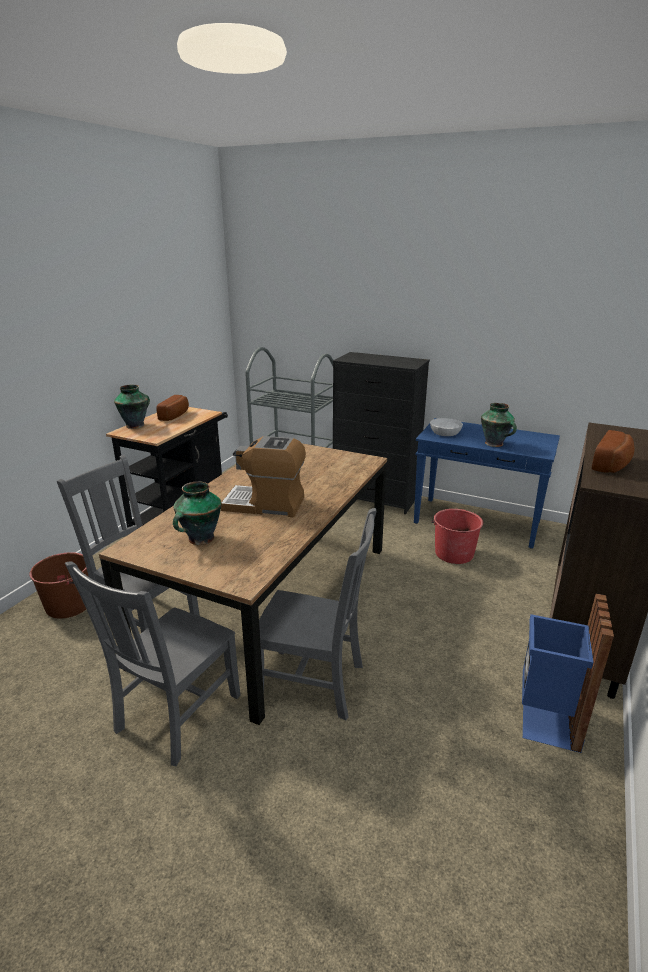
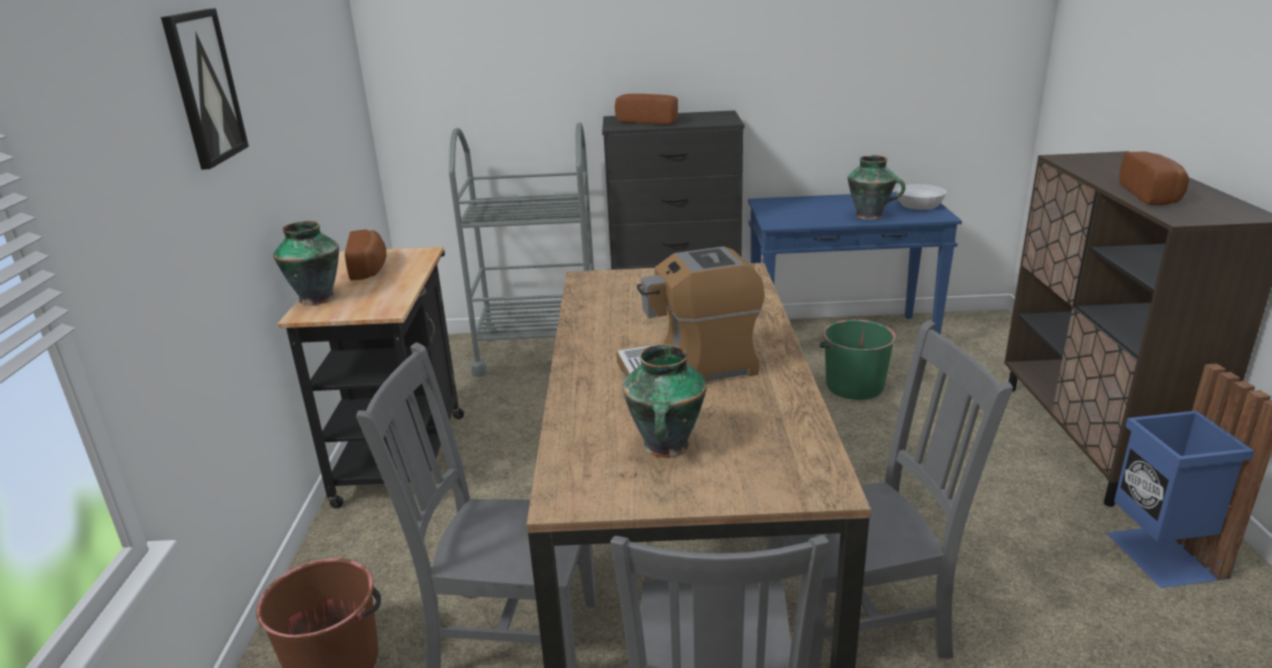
camera: 25 degrees left, 0 degrees up
white bowl [430,418,463,436] -> white bowl moved to [896,184,946,210]
red bucket [431,509,484,564] -> green bucket [820,319,896,400]
none -> picture [161,8,249,170]
none -> bread [615,94,678,125]

